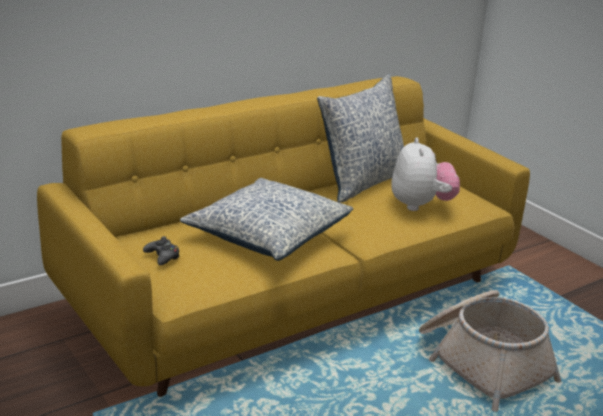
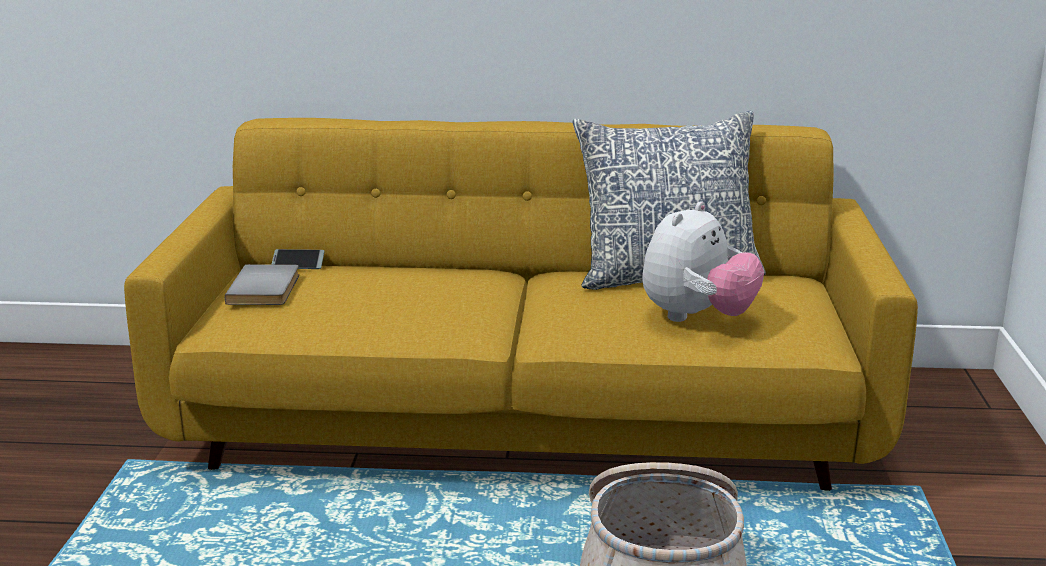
camera: 40 degrees right, 5 degrees down
black game controller [143,236,180,265] -> grey book [225,264,299,305]
pillow [180,178,353,261] -> none
none -> phone [272,249,325,269]

